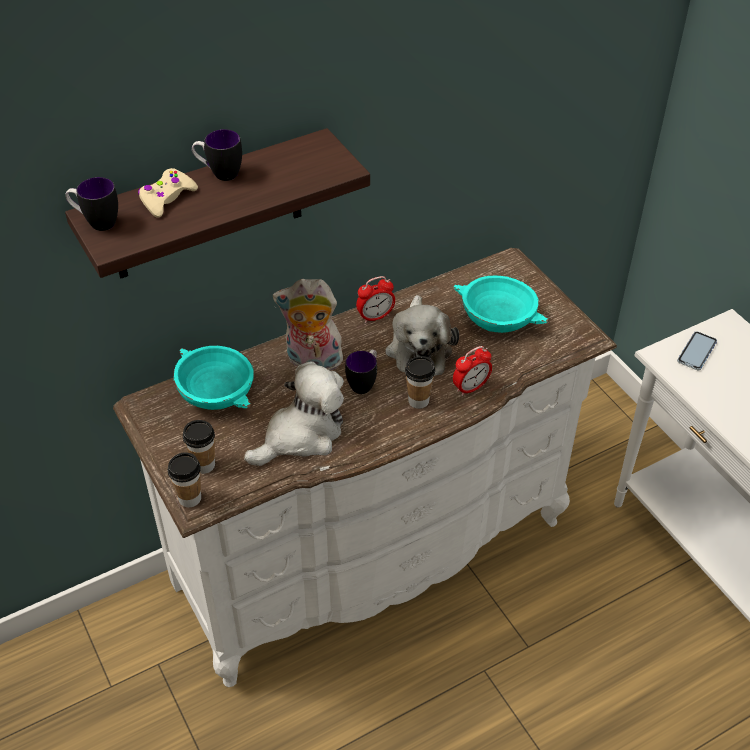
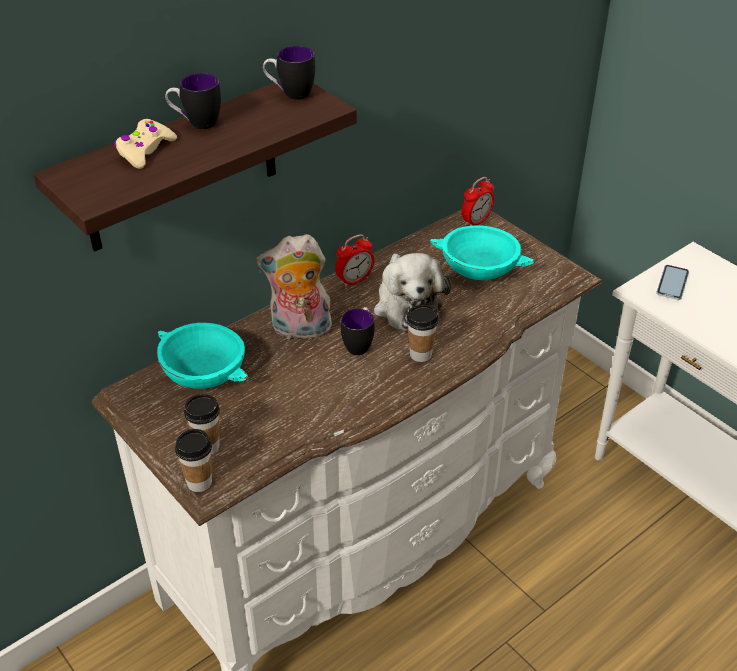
camera: 10 degrees left, 5 degrees down
mug [65,177,118,231] -> mug moved to [263,46,315,100]
plush toy [244,361,344,466] -> none
alarm clock [453,346,492,396] -> alarm clock moved to [461,177,494,226]

